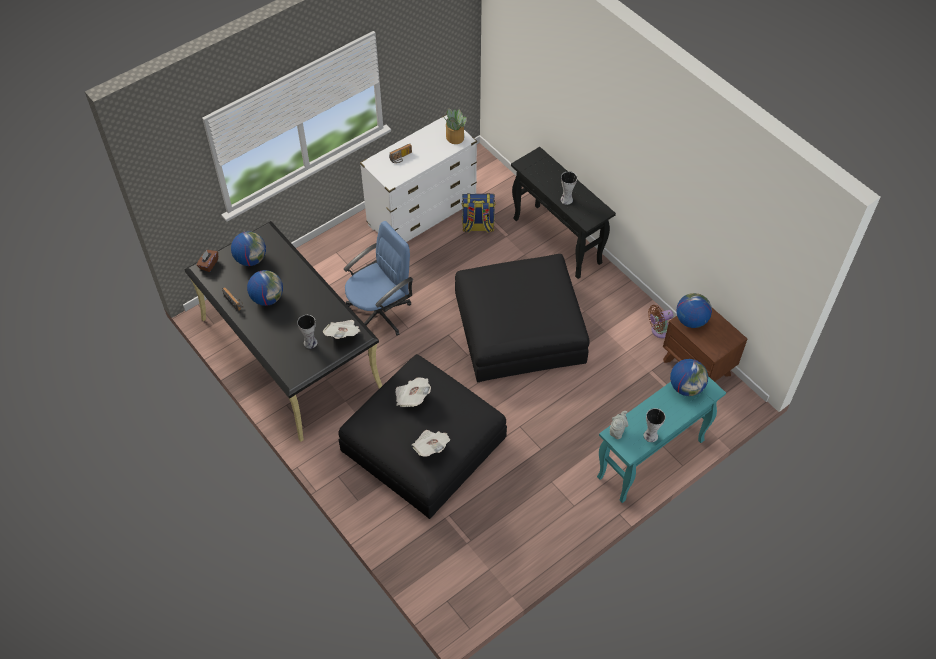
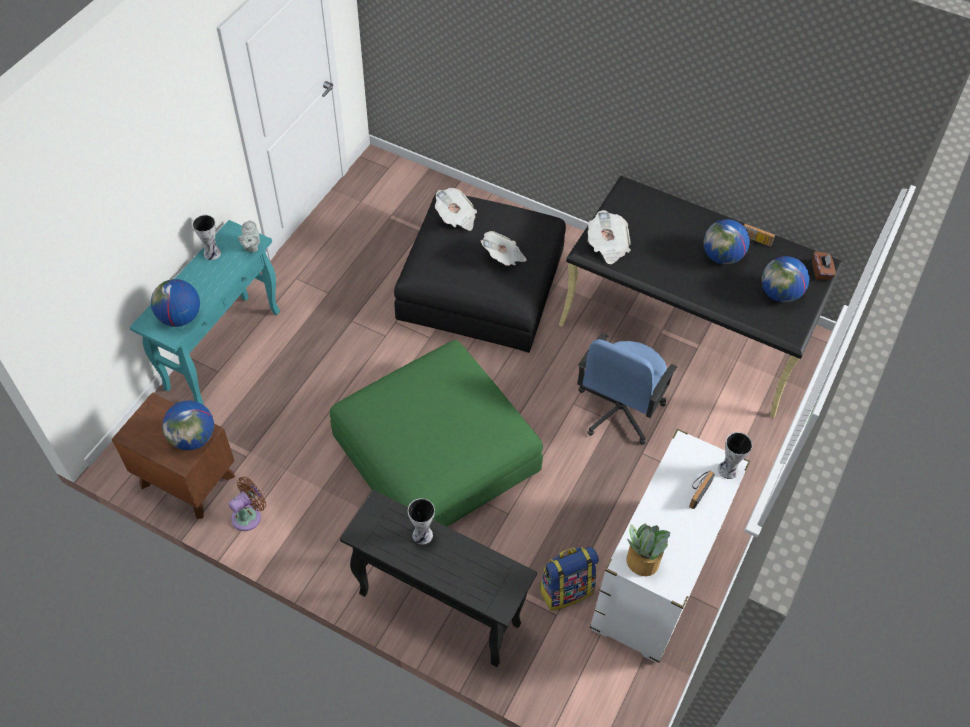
camera: 155 degrees right, 0 degrees up
vase [297,315,318,349] -> vase moved to [718,432,753,479]
black ottoman [455,254,589,382] -> green ottoman [330,340,543,527]

